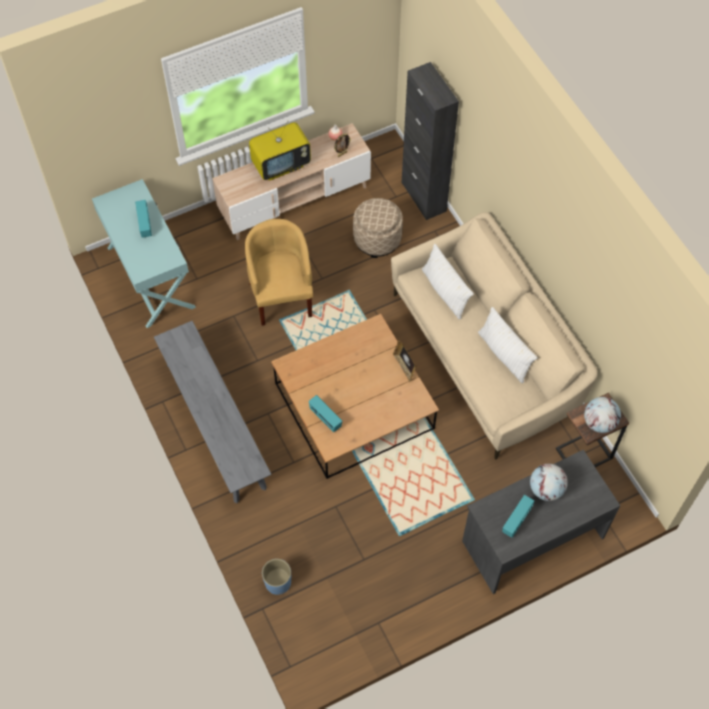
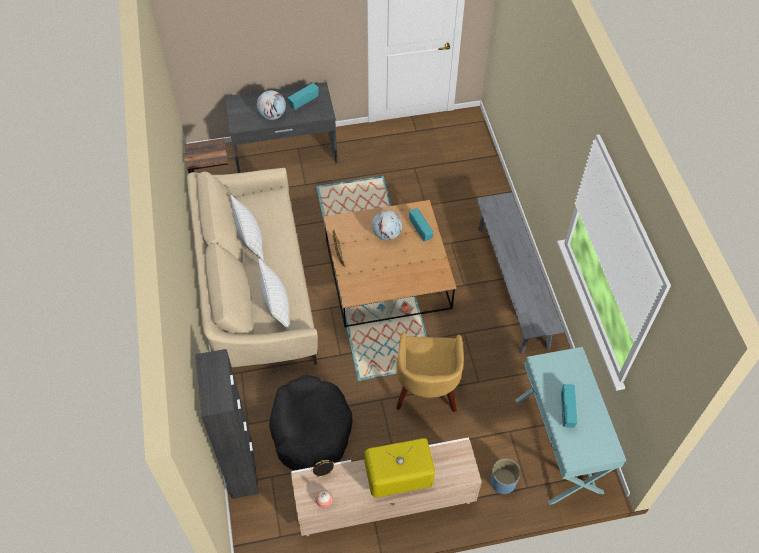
camera: 165 degrees left, 5 degrees down
blue planter [262,559,291,595] -> blue planter moved to [491,458,521,494]
beige ottoman [353,198,403,258] -> black dog bed [269,375,352,471]
globe [584,397,621,433] -> globe moved to [372,210,402,240]

